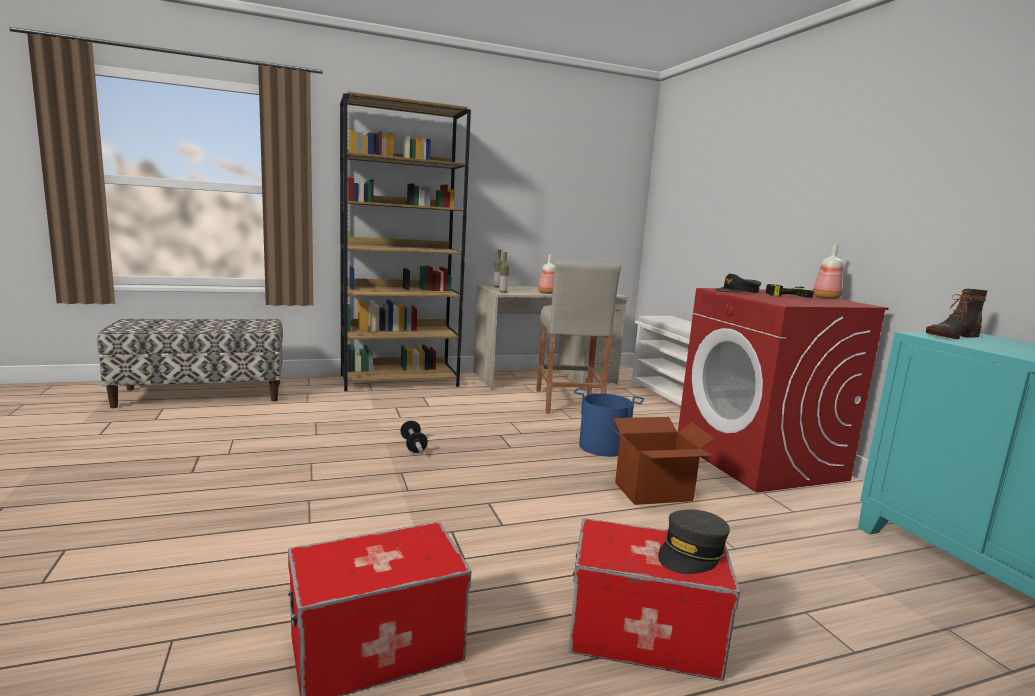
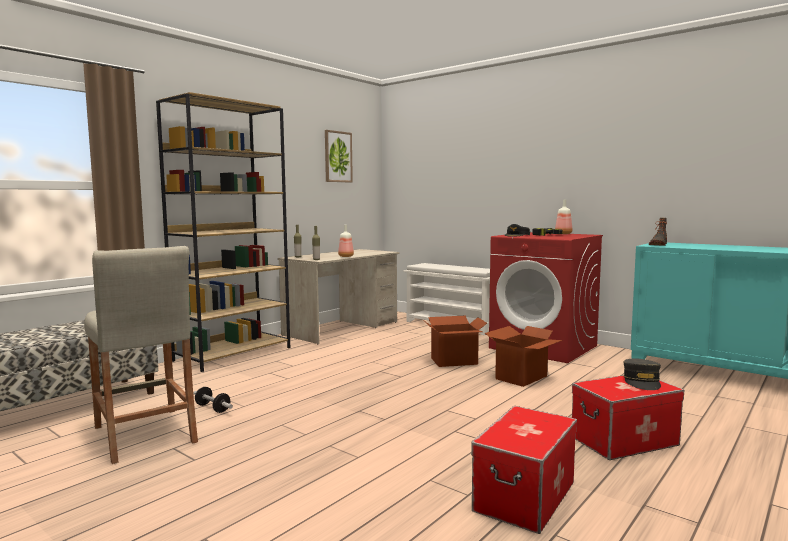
camera: 30 degrees left, 5 degrees down
dumbbell [400,421,428,453] -> dumbbell moved to [193,387,233,413]
beige stool [536,260,621,414] -> beige stool moved to [84,246,198,464]
blue bucket [574,387,644,457] -> cardboard box [423,316,487,367]
none -> picture [325,130,353,183]

